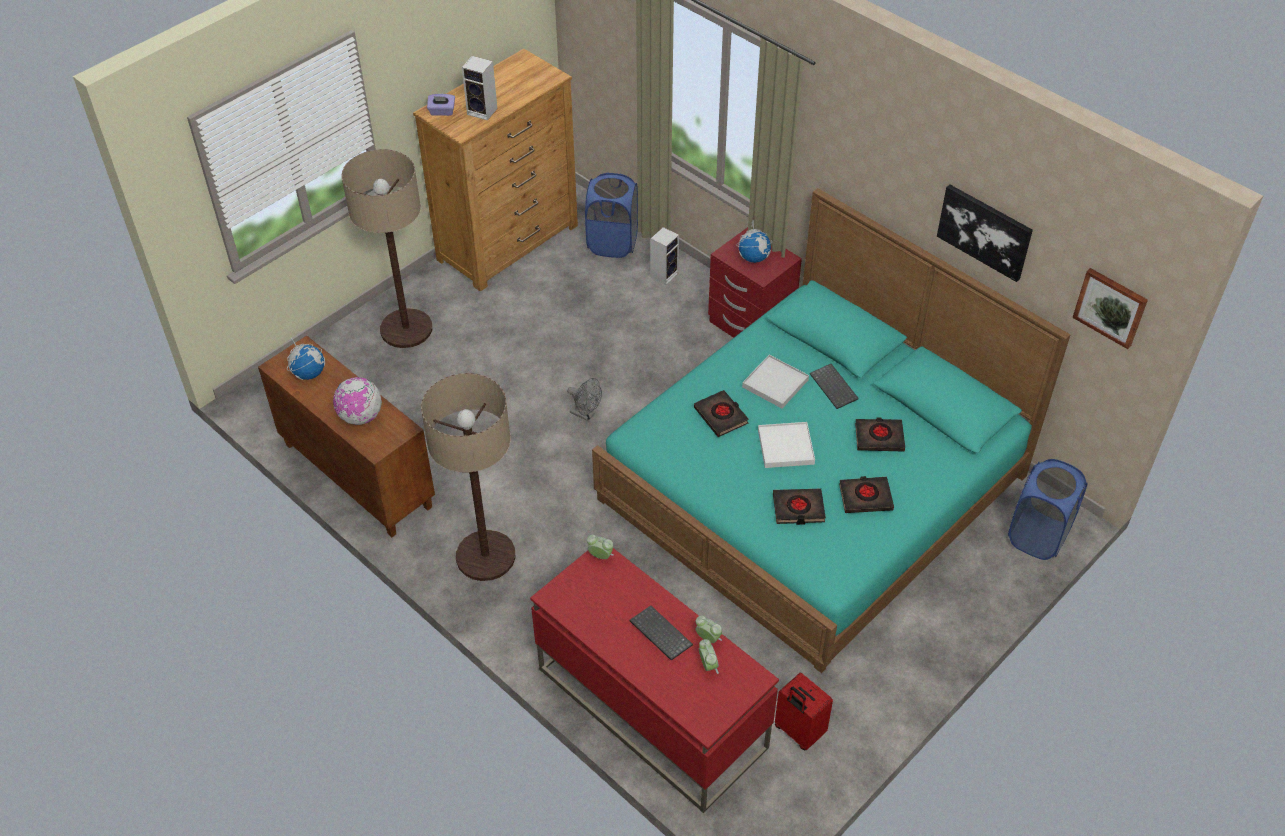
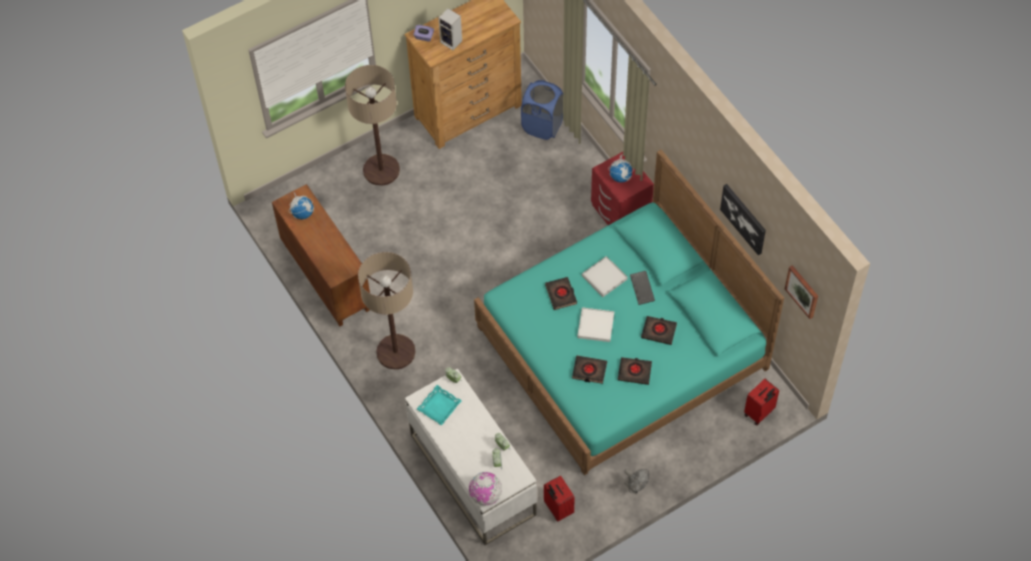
camera: 15 degrees right, 10 degrees up
globe [333,377,382,425] -> globe moved to [469,472,502,506]
red desk [530,548,779,813] -> white desk [405,368,537,545]
grey fan [567,378,602,421] -> grey fan moved to [624,469,649,494]
keyboard [629,606,693,660] -> none
speaker [650,227,679,285] -> none
blue laundry basket [1008,459,1088,560] -> red suitcase [744,379,779,425]
none -> turquoise tray [417,385,462,426]

